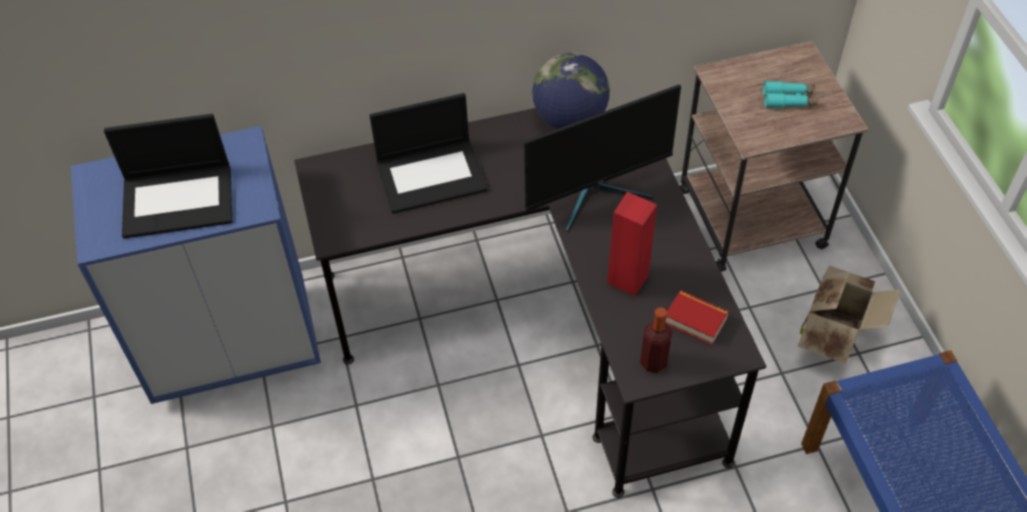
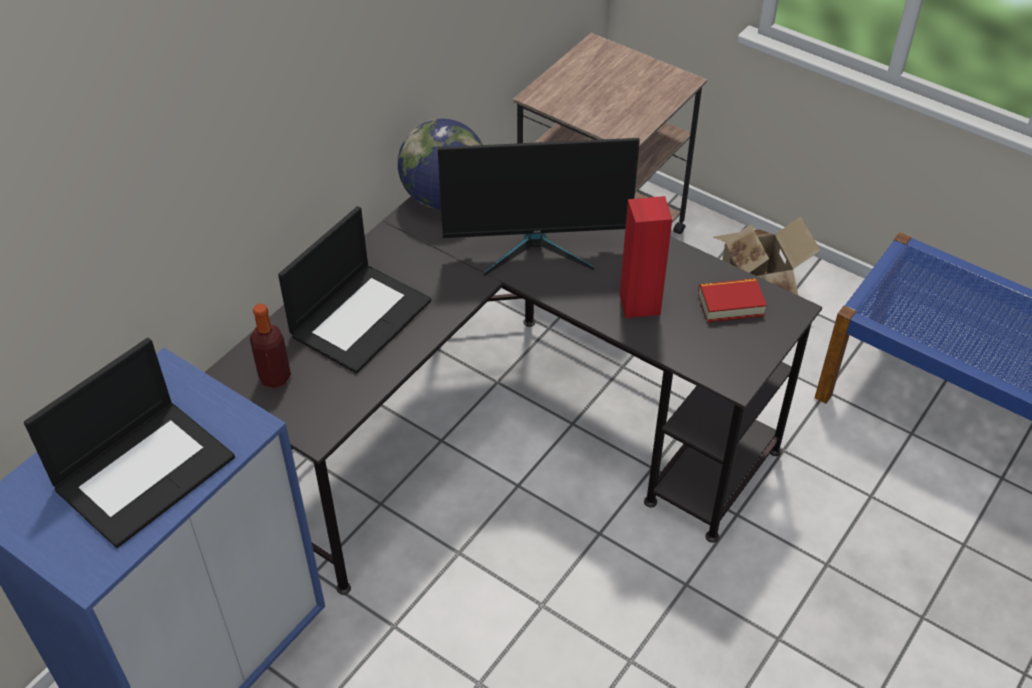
camera: 40 degrees left, 5 degrees down
monitor [524,84,681,232] -> monitor turned 60 degrees clockwise [438,138,640,276]
bottle [640,307,672,373] -> bottle moved to [250,303,291,388]
turquoise binoculars [763,81,818,108] -> none

